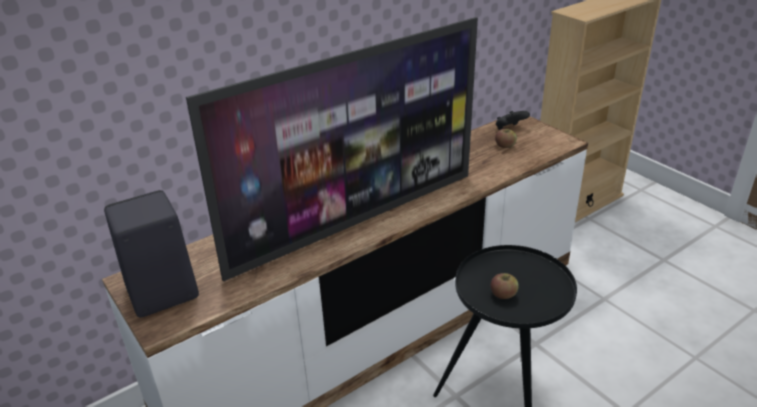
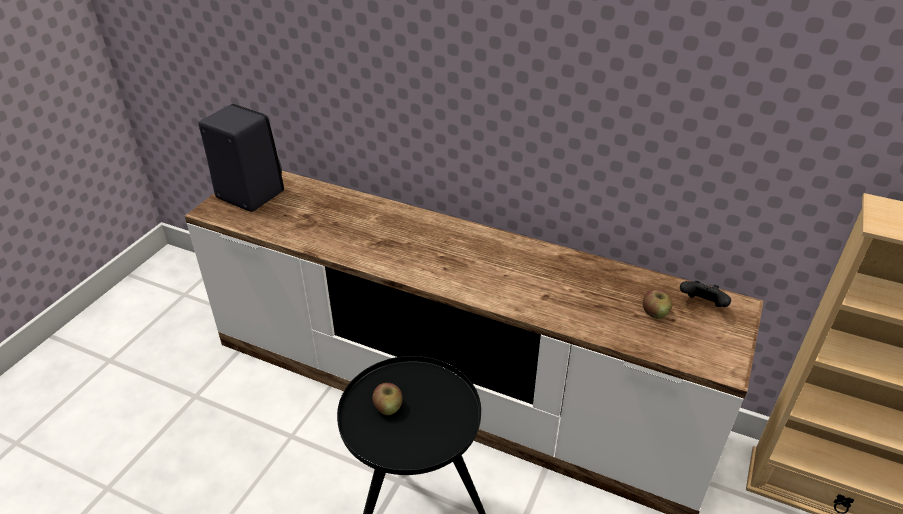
camera: 60 degrees right, 5 degrees up
television [186,17,478,282] -> none

